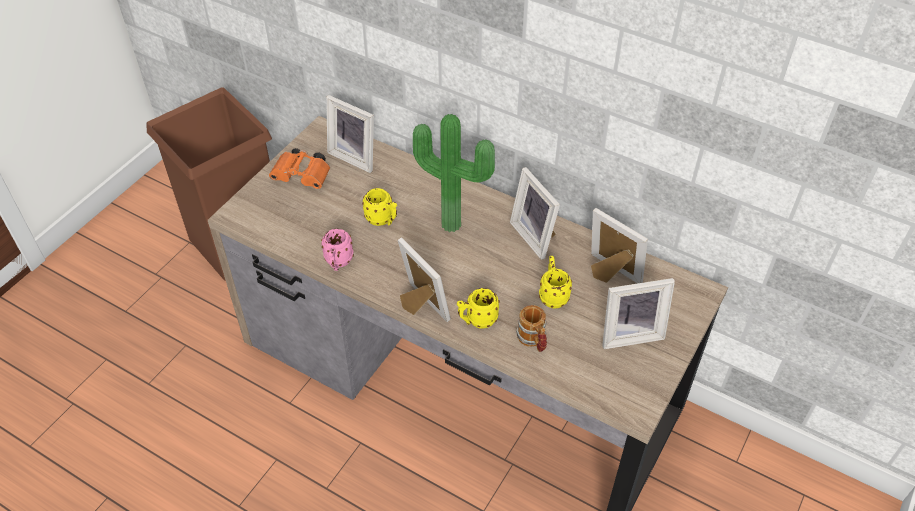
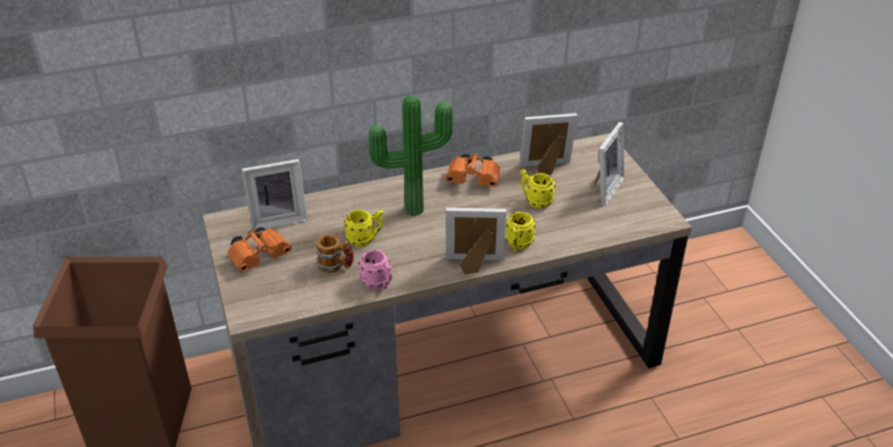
camera: 50 degrees left, 10 degrees down
picture frame [510,167,560,260] -> orange binoculars [445,153,500,187]
mug [516,305,547,352] -> mug moved to [316,234,354,273]

